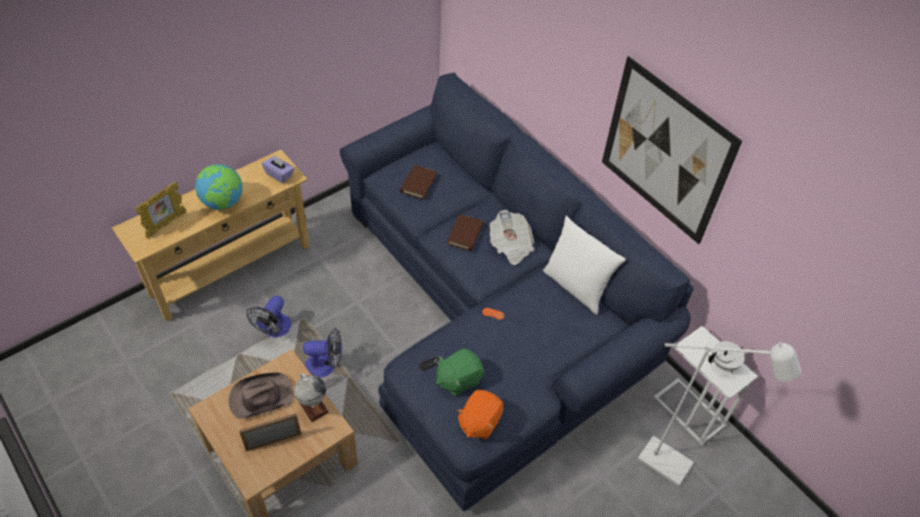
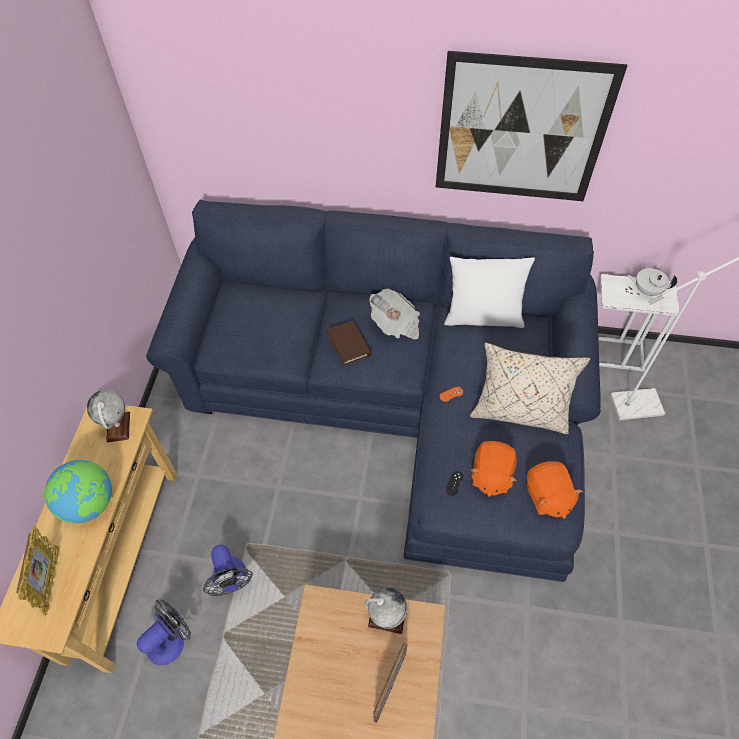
camera: 40 degrees left, 5 degrees up
brown hat [229,372,294,419] -> none
purple tissue box [262,156,294,183] -> globe [87,390,130,443]
fan [303,328,342,378] -> fan moved to [137,599,191,666]
brown book [400,165,437,200] -> none
green plush toy [436,349,484,396] -> orange plush toy [471,441,517,497]
white teapot [708,341,751,371] -> white teapot turned 105 degrees counterclockwise [627,268,677,296]
none -> beige pillow [470,342,590,434]

